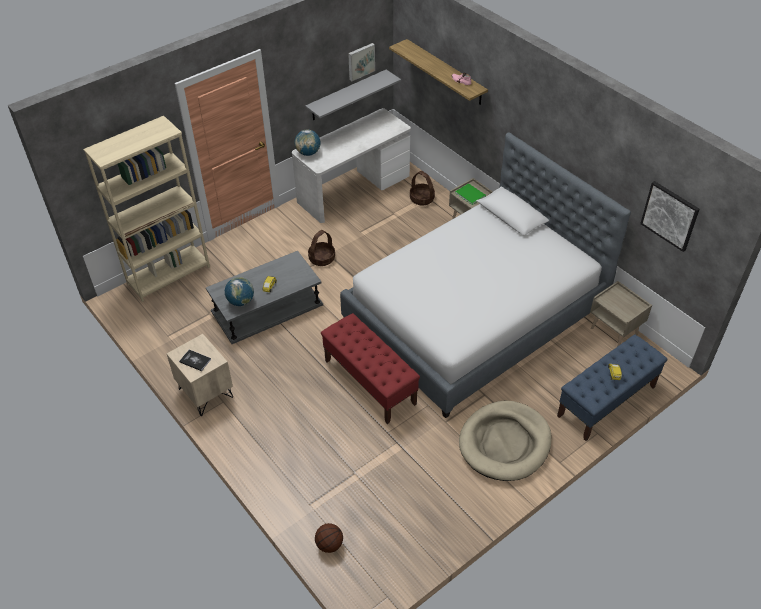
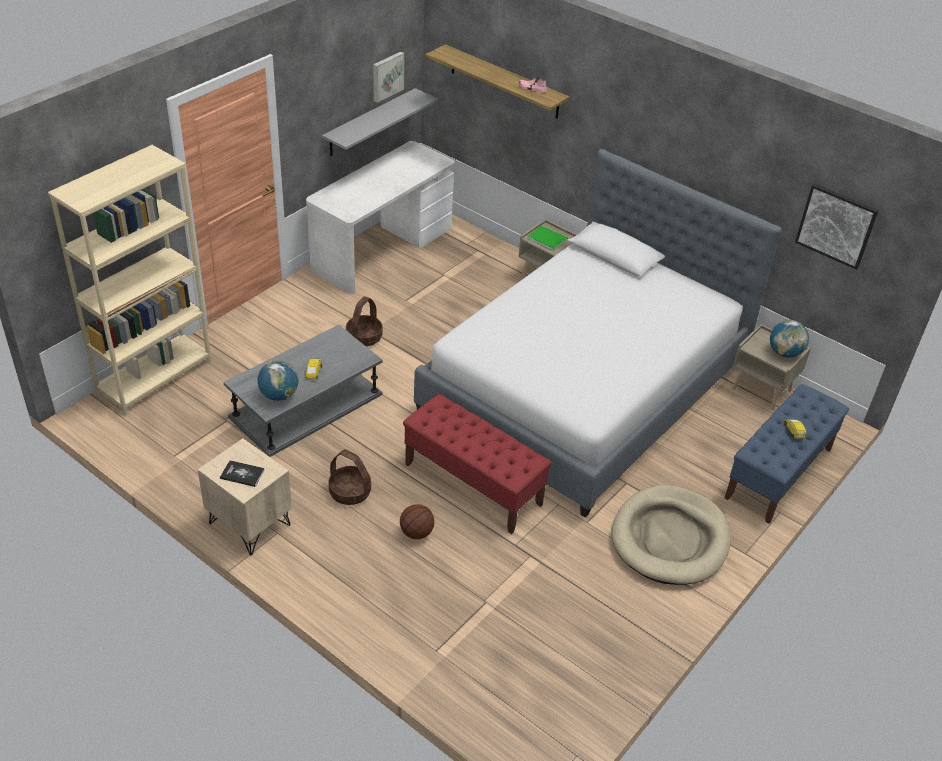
camera: 15 degrees left, 5 degrees down
globe [295,129,320,156] -> globe moved to [770,320,809,358]
basketball [315,523,343,553] -> basketball moved to [400,504,434,539]
basket [410,171,435,206] -> basket moved to [328,449,371,505]

